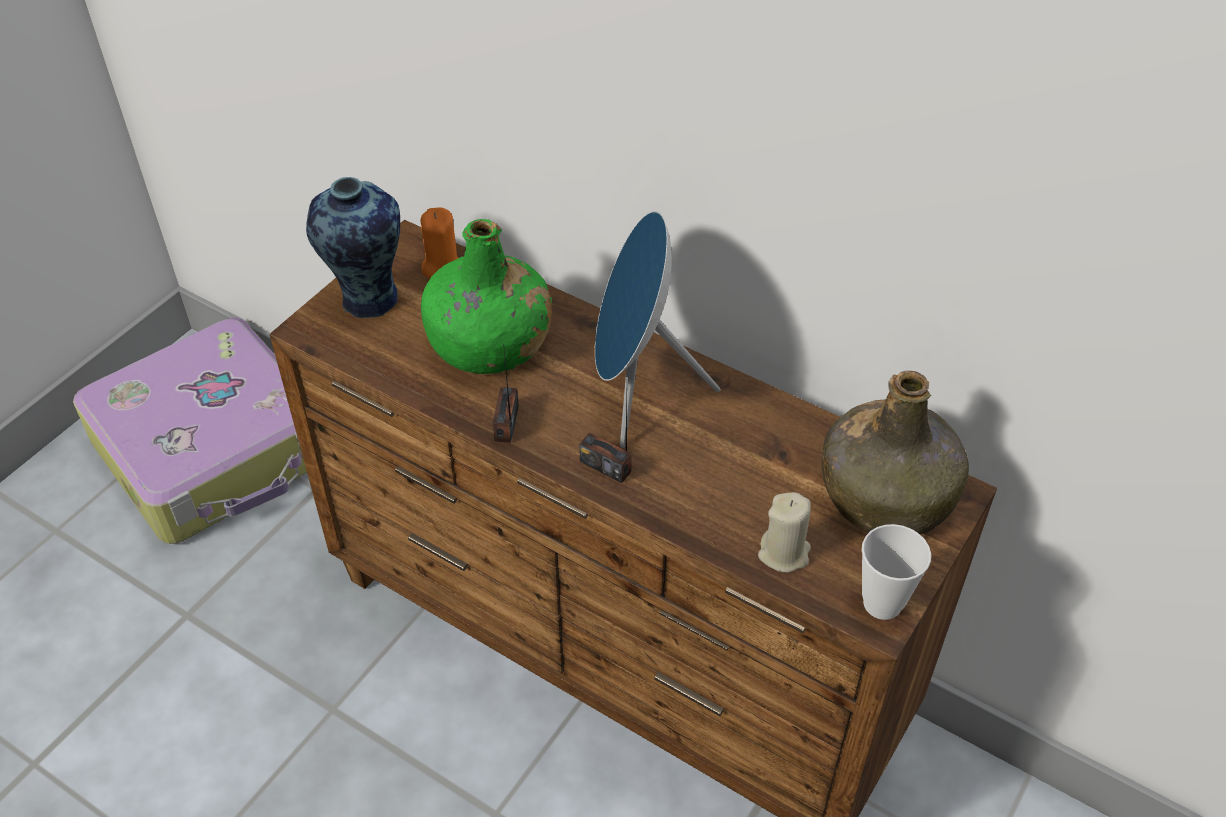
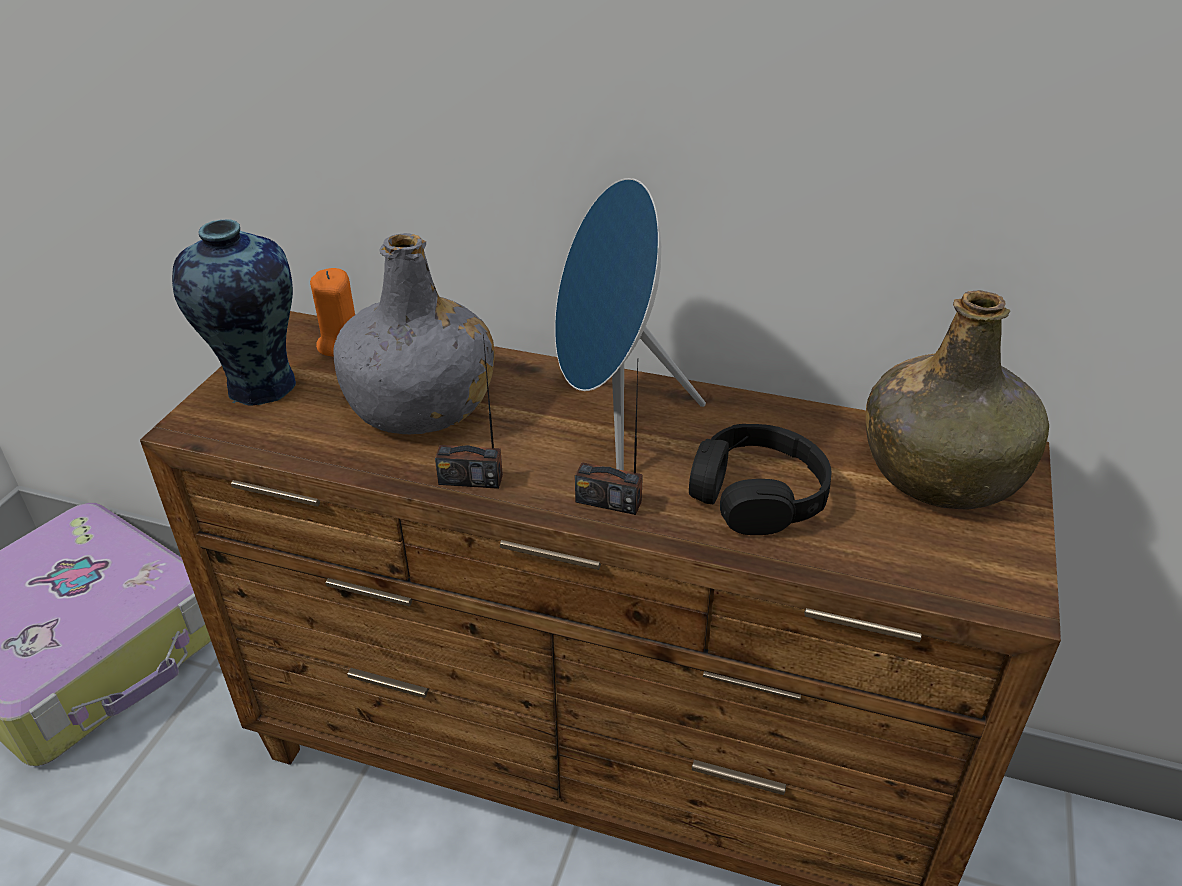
camera: 15 degrees left, 10 degrees down
green bottle [421,219,552,374] -> grey bottle [333,233,495,434]
radio [492,351,519,443] -> radio turned 75 degrees counterclockwise [435,335,503,489]
beige candle [758,492,811,572] -> none
cup [862,524,931,620] -> none
none -> black headphones [689,424,832,535]

